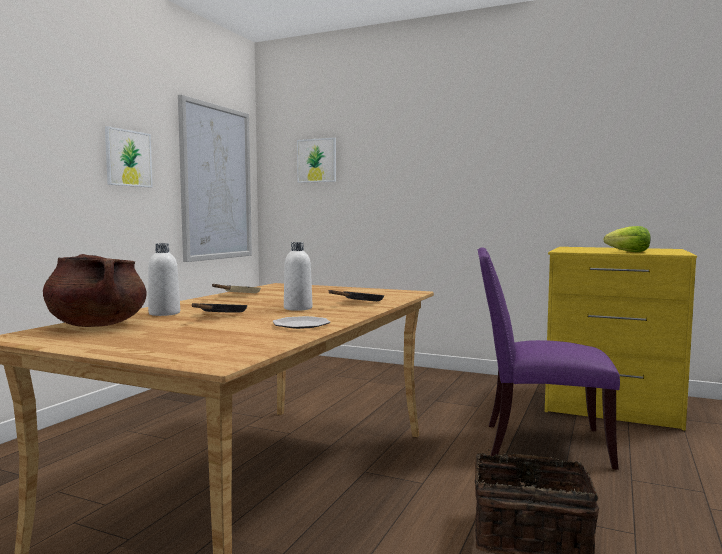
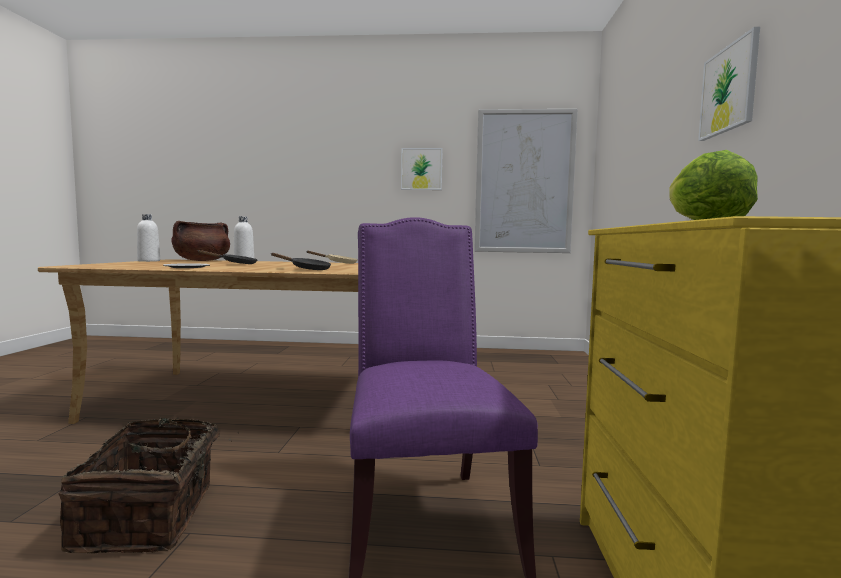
camera: 70 degrees right, 0 degrees up
white bottle [284,242,312,311] -> white bottle moved to [137,214,160,262]
picture [297,138,336,183] -> picture moved to [698,27,760,141]

